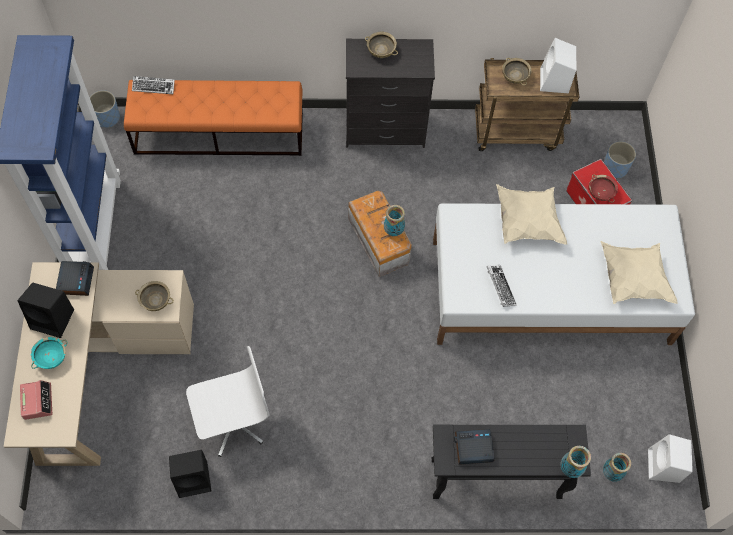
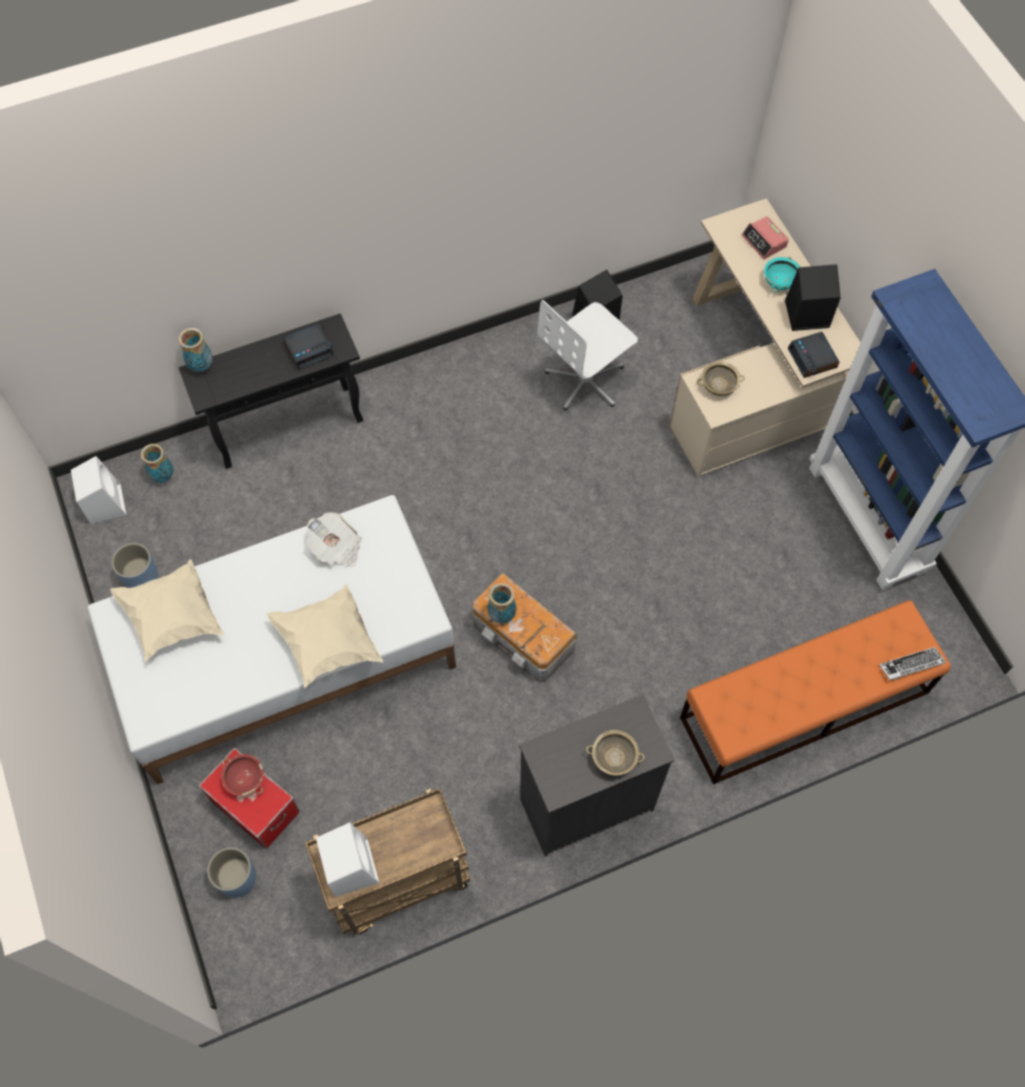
camera: 160 degrees right, 0 degrees up
blue planter [90,90,120,128] -> blue planter moved to [112,543,158,588]
keyboard [487,265,517,307] -> newspaper [306,512,362,567]
beige bowl [502,58,532,85] -> none

